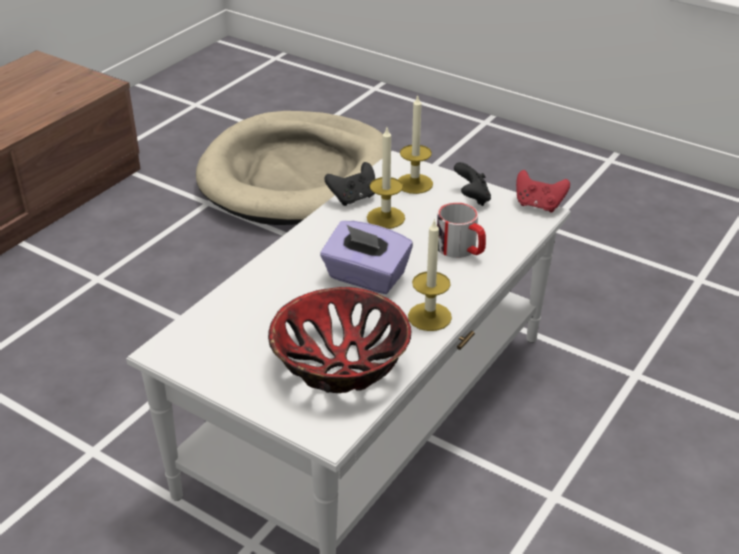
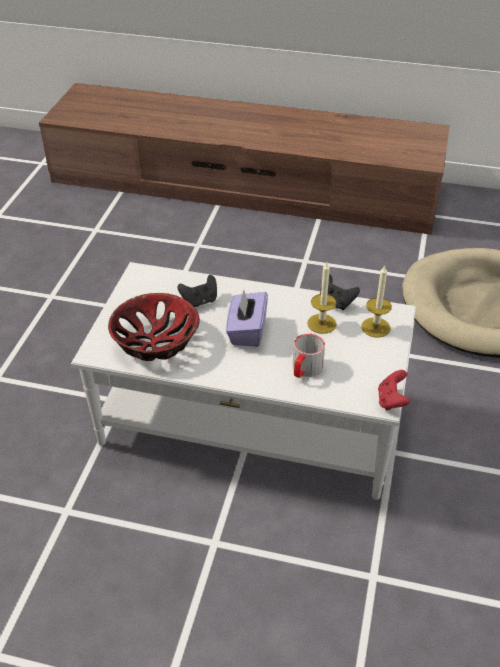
camera: 70 degrees right, 5 degrees up
candle [408,219,452,331] -> none
black game controller [454,162,491,206] -> black game controller moved to [177,275,217,307]

